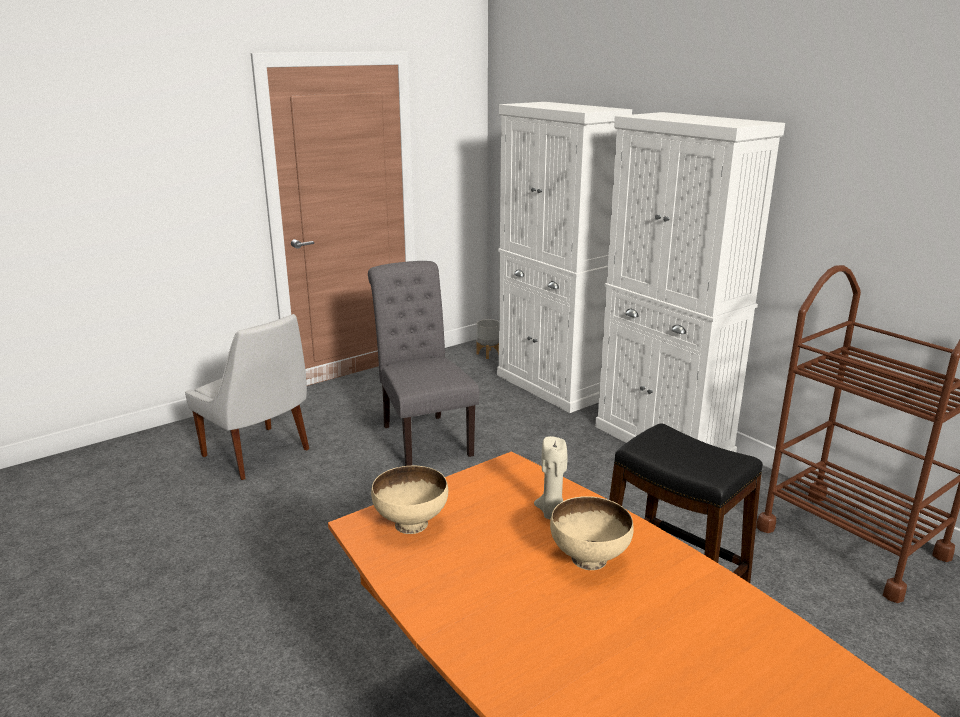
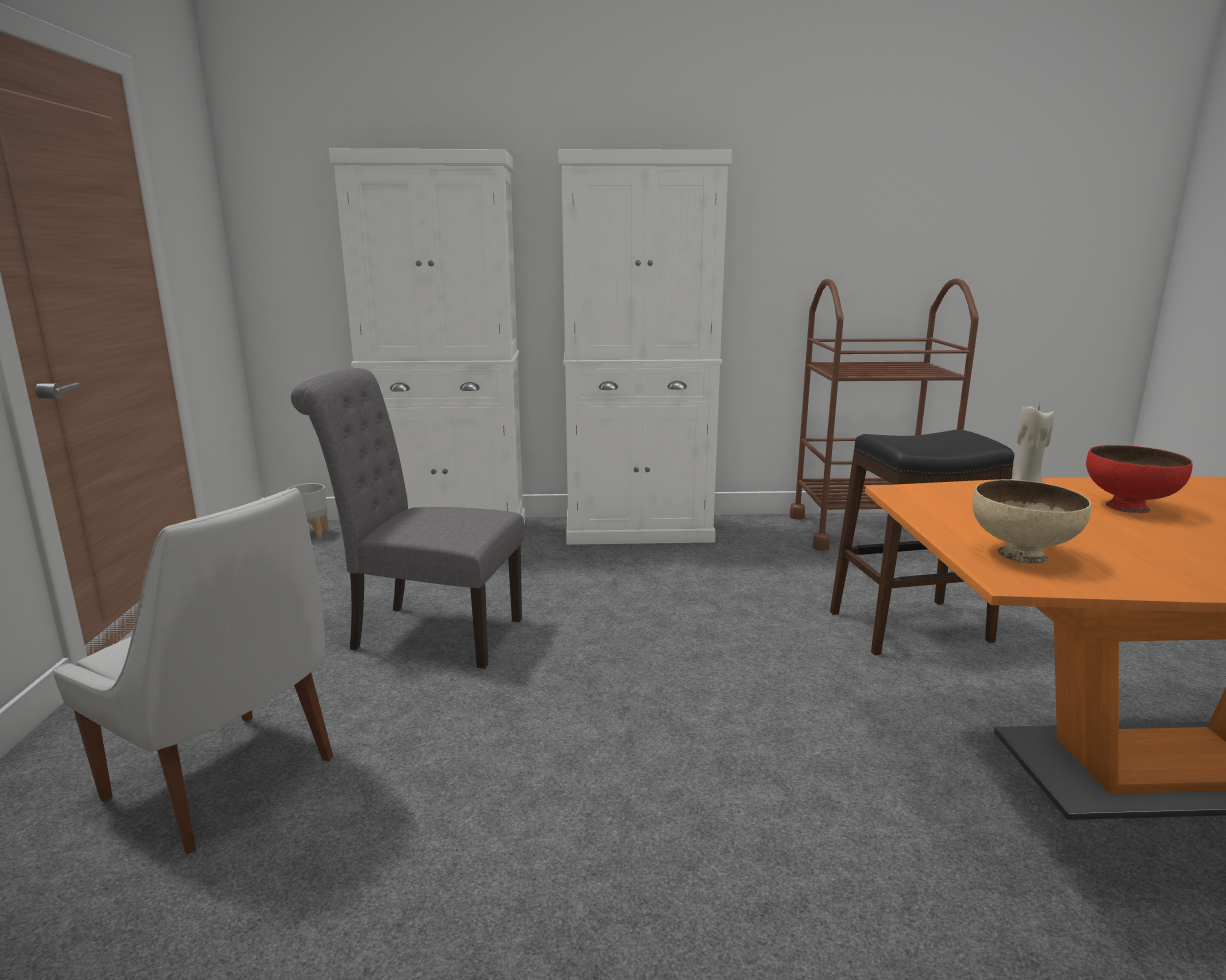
camera: 55 degrees left, 5 degrees down
white chair [185,314,309,480] -> white chair turned 45 degrees clockwise [52,488,333,854]
beige bowl [550,496,634,570] -> red bowl [1086,445,1192,513]

